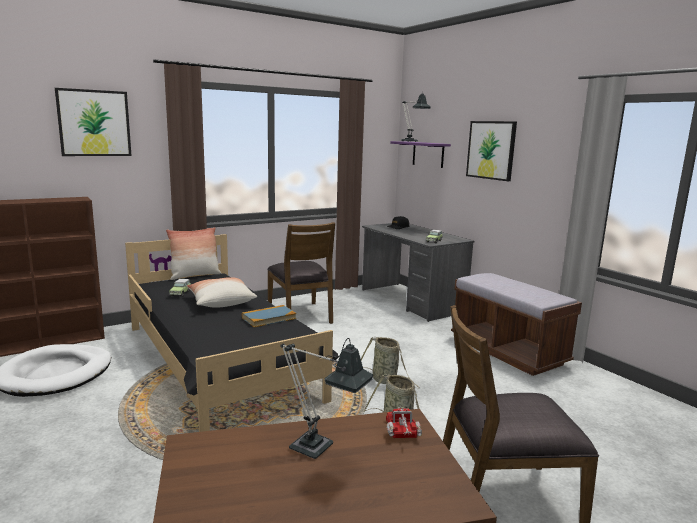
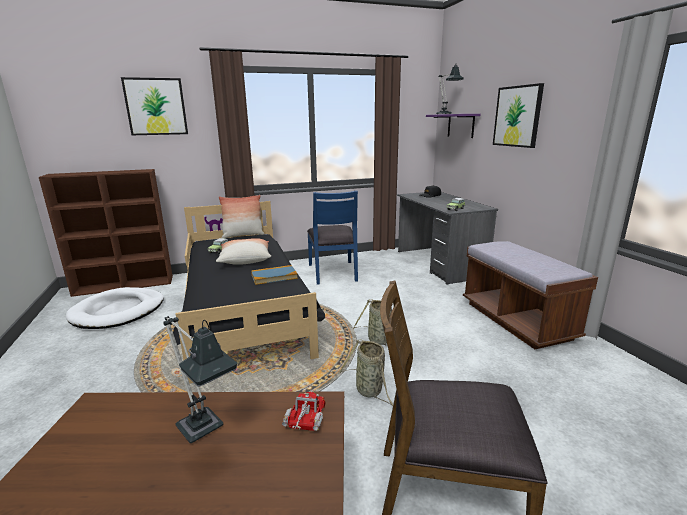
camera: 15 degrees right, 5 degrees up
brown chair [268,222,335,324] -> blue chair [307,190,358,285]

